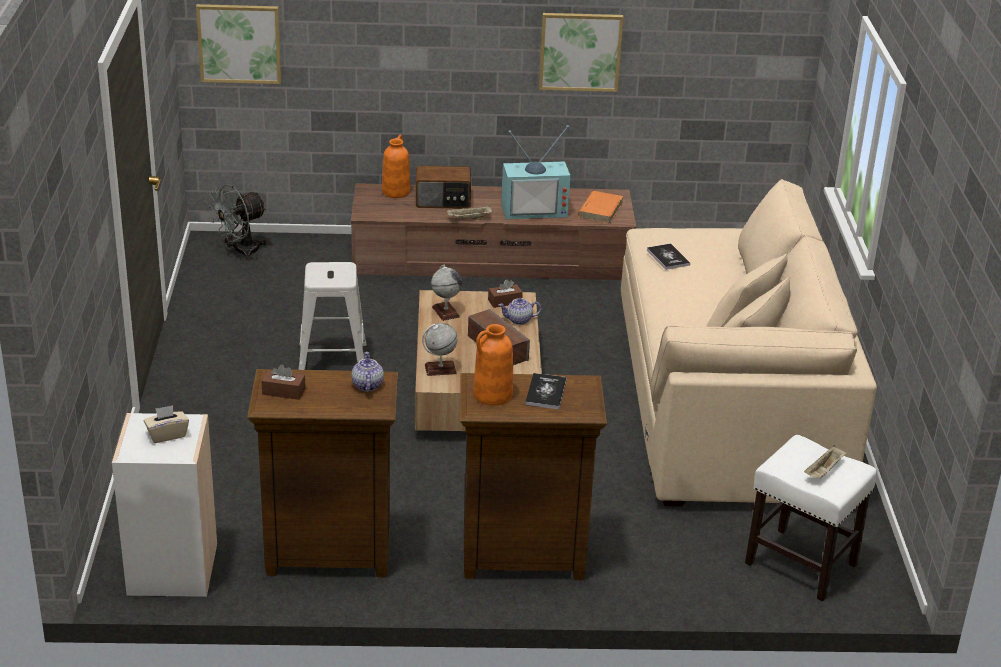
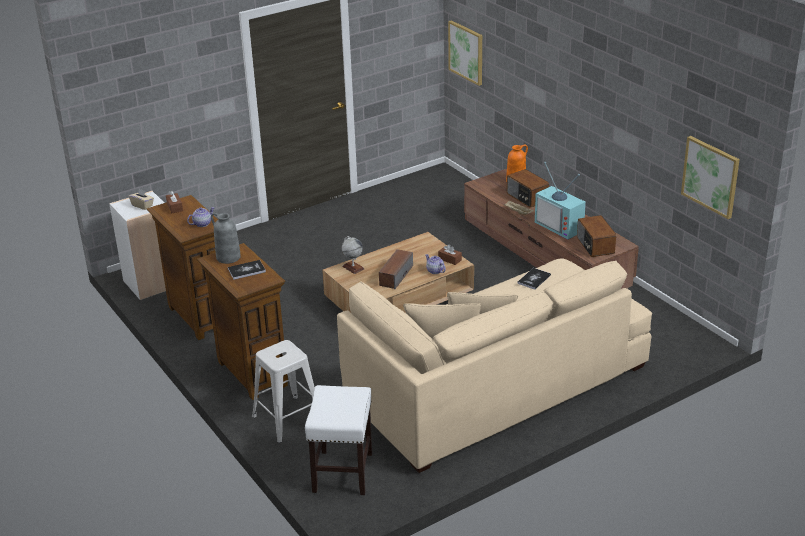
camera: 60 degrees right, 0 degrees up
grey fan [208,184,267,261] -> none
white stool [299,262,367,370] -> white stool moved to [252,340,315,443]
globe [431,265,462,321] -> none
orange vase [473,324,513,406] -> grey vase [211,213,241,264]
picture [539,13,624,92] -> picture moved to [681,136,740,219]
orange book [578,191,623,224] -> radio [577,215,616,257]
beige tray [804,445,846,479] -> none

